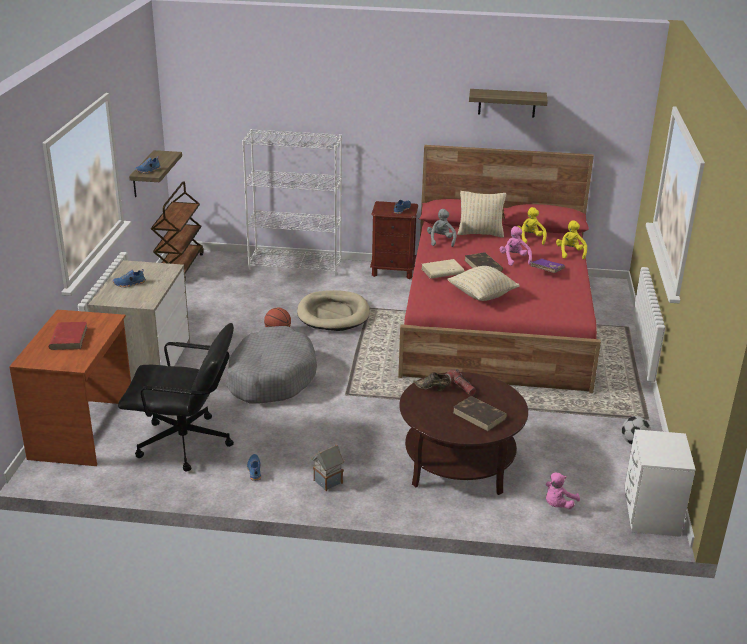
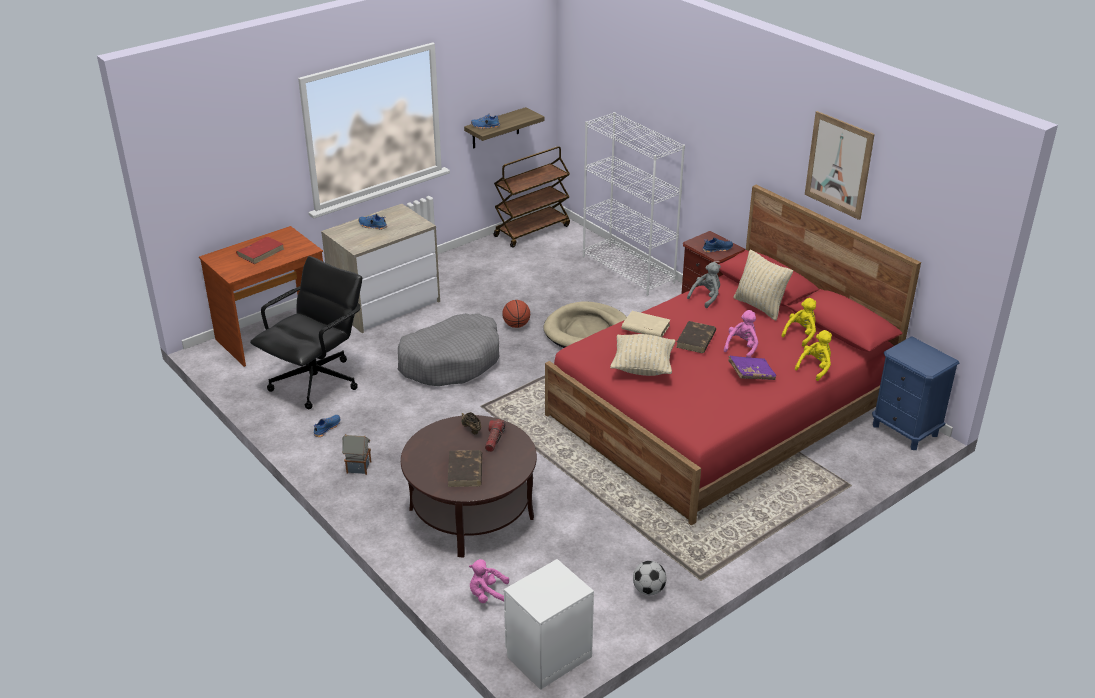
camera: 45 degrees right, 5 degrees up
black office chair [118,323,234,472] -> black office chair turned 105 degrees counterclockwise [250,256,362,409]
shelf [469,89,548,117] -> picture [805,111,875,220]
none -> blue nightstand [872,336,960,450]

